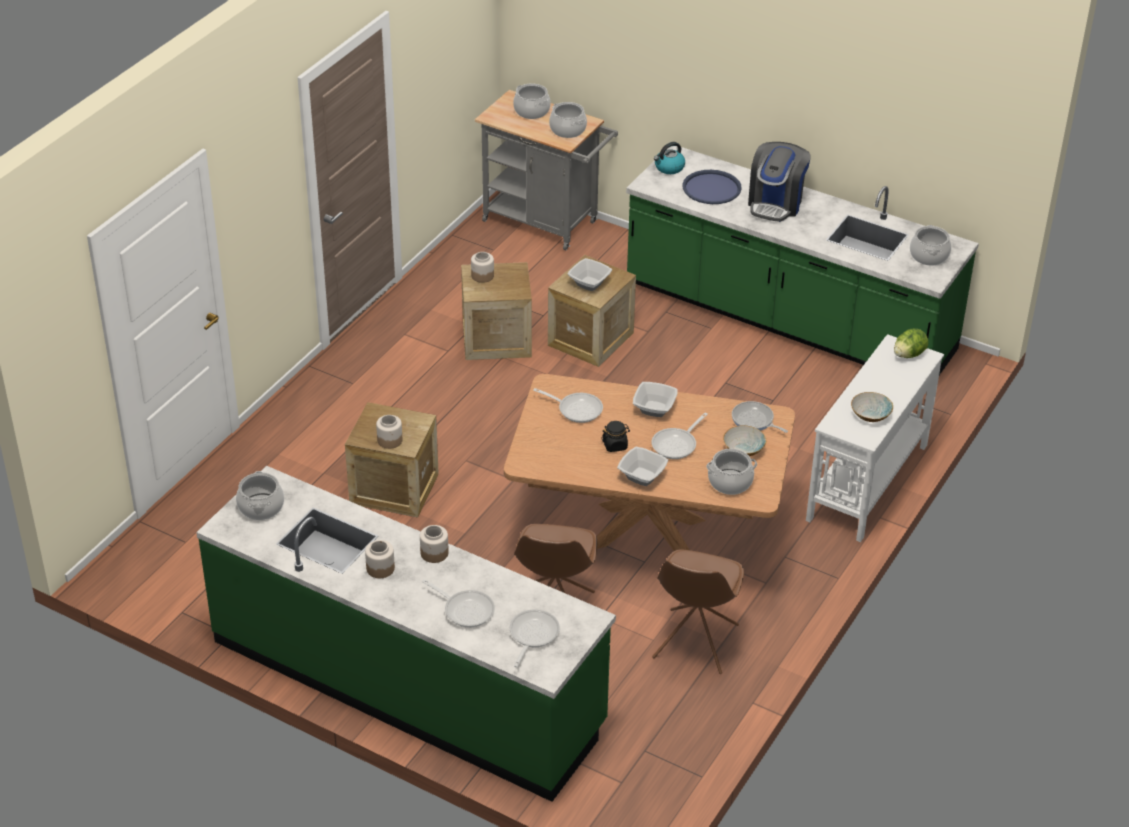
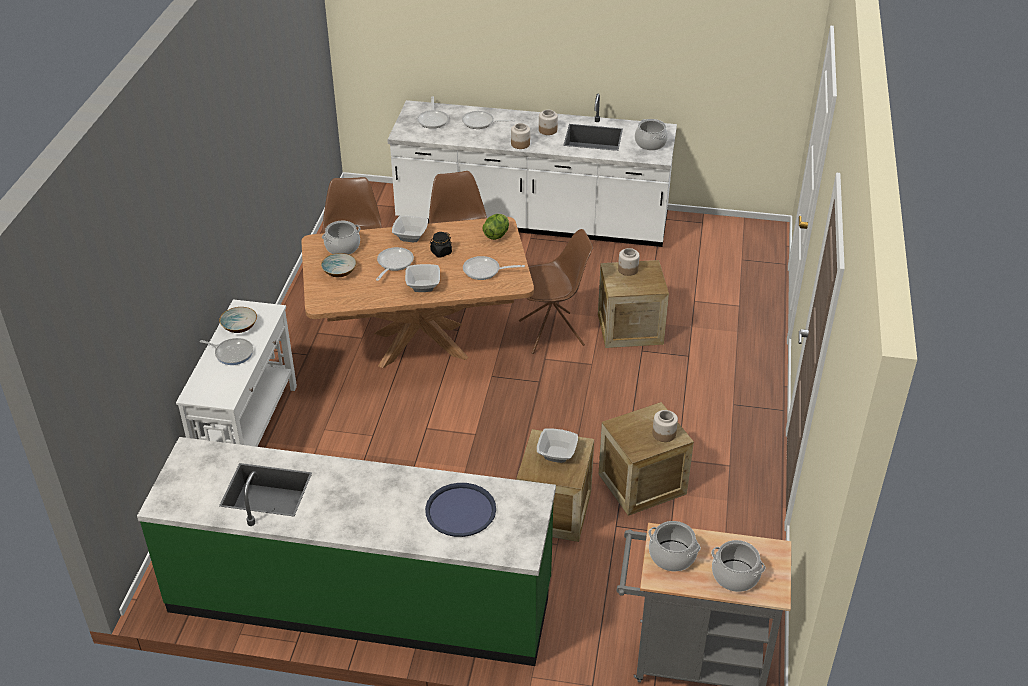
camera: 160 degrees right, 0 degrees up
green counter [196,466,616,802] -> white counter [387,93,677,247]
kettle [654,142,685,174] -> none
frying pan [732,401,788,433] -> frying pan moved to [200,338,253,365]
coffee machine [748,142,811,222] -> none
lettuce [894,328,928,358] -> lettuce moved to [482,214,509,240]
cooking pot [910,225,951,266] -> none
none -> brown chair [519,229,593,354]

